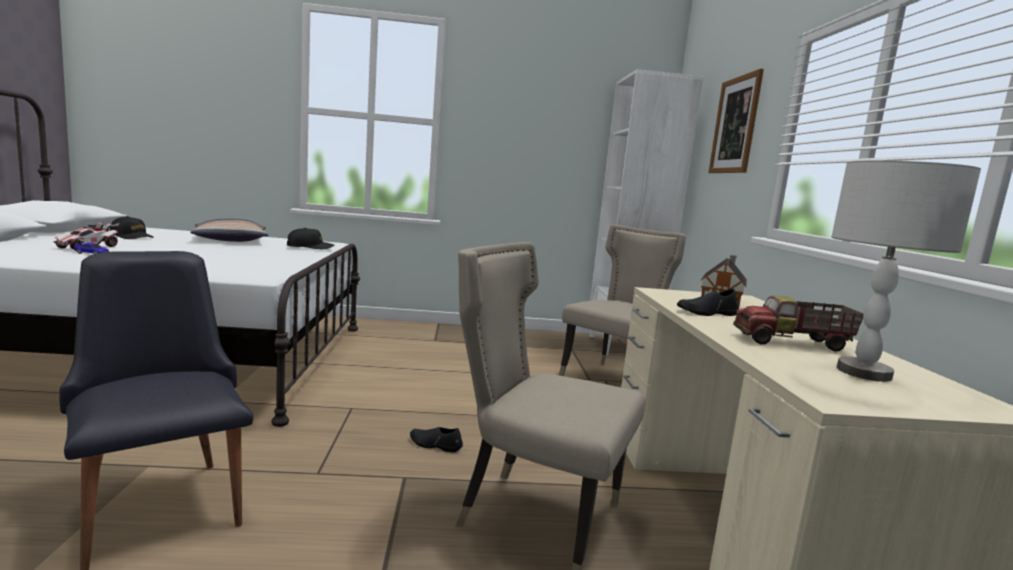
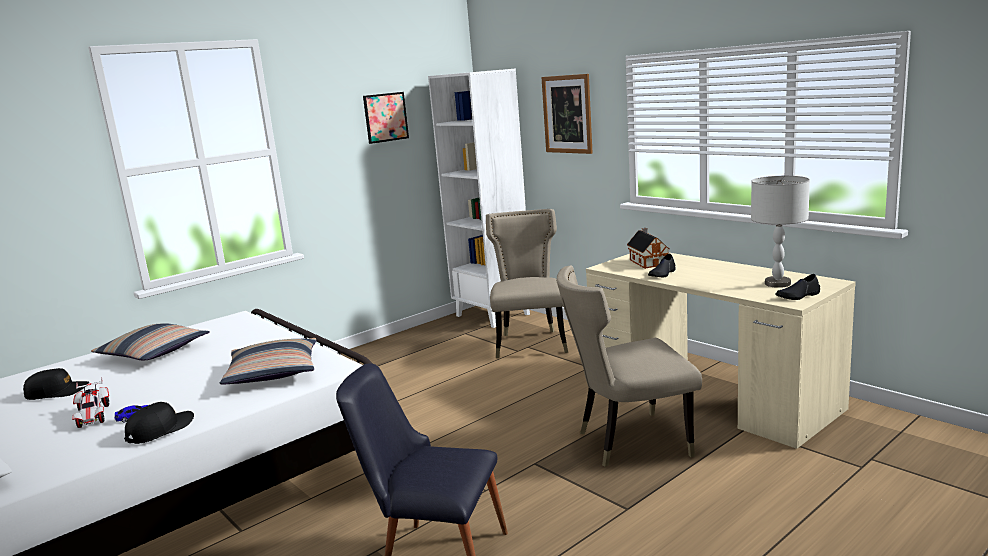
camera: 35 degrees left, 5 degrees up
black cap [287,228,334,249] -> black cap moved to [124,402,194,444]
black shoe [410,427,463,453] -> black shoe moved to [776,274,820,300]
toy truck [733,296,864,351] -> none
none -> pillow [220,338,316,385]
none -> picture [363,92,409,144]

